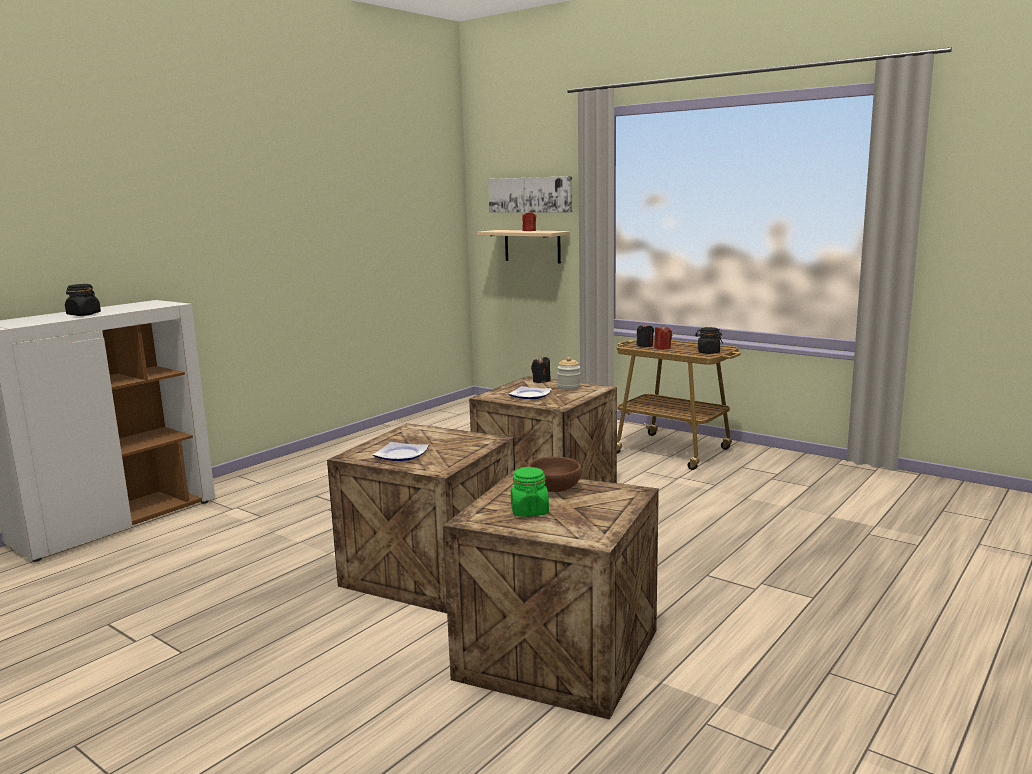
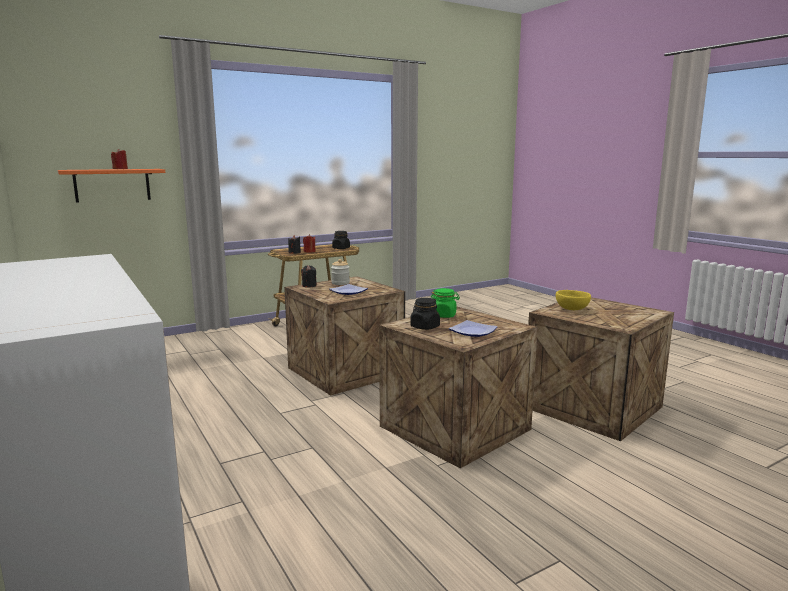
camera: 70 degrees left, 0 degrees up
black jar [65,284,101,316] -> black jar moved to [410,298,440,330]
beige shelf [477,230,570,263] -> orange shelf [58,169,165,203]
picture [488,176,572,213] -> none
green jar [511,467,549,517] -> green jar moved to [431,288,460,318]
brown bowl [527,456,582,492] -> yellow bowl [556,290,591,310]

